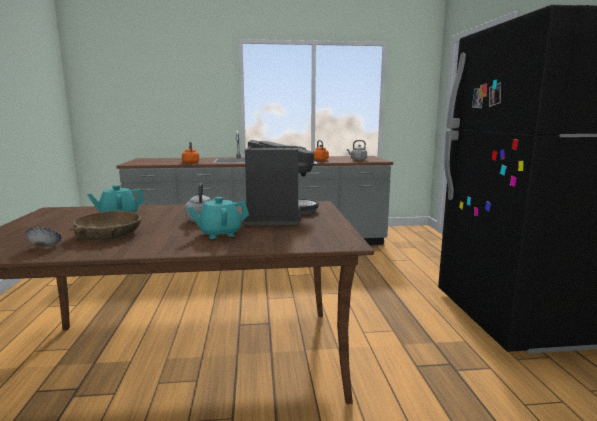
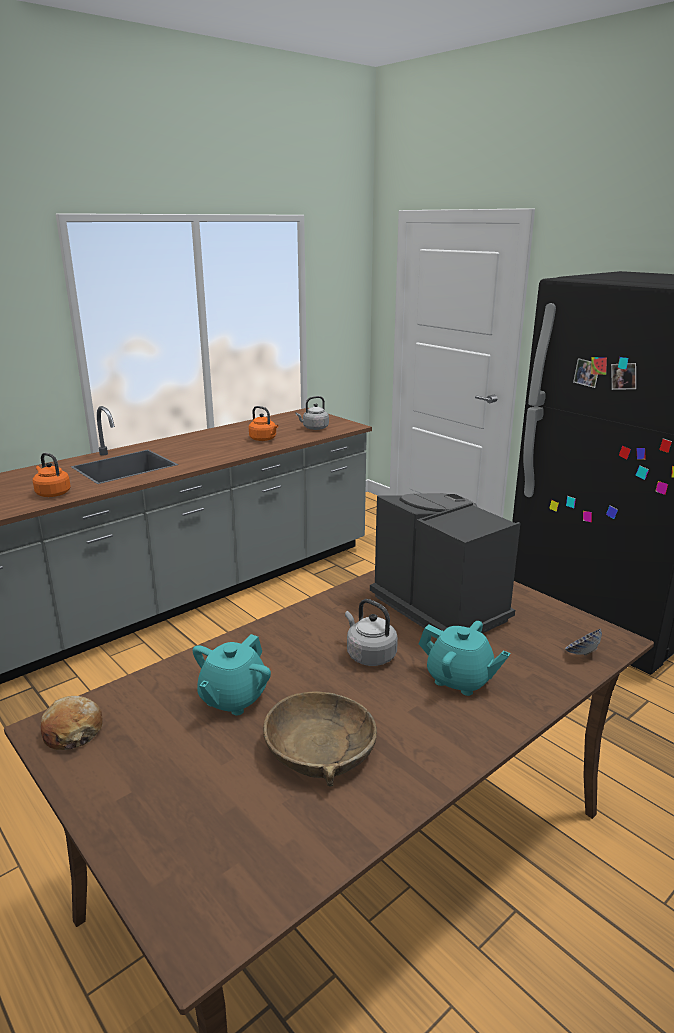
camera: 35 degrees left, 10 degrees up
bowl [26,227,62,248] -> bowl moved to [565,629,602,655]
turquoise teapot [187,197,249,239] -> turquoise teapot turned 90 degrees counterclockwise [419,621,510,696]
none -> bread [40,696,103,750]

